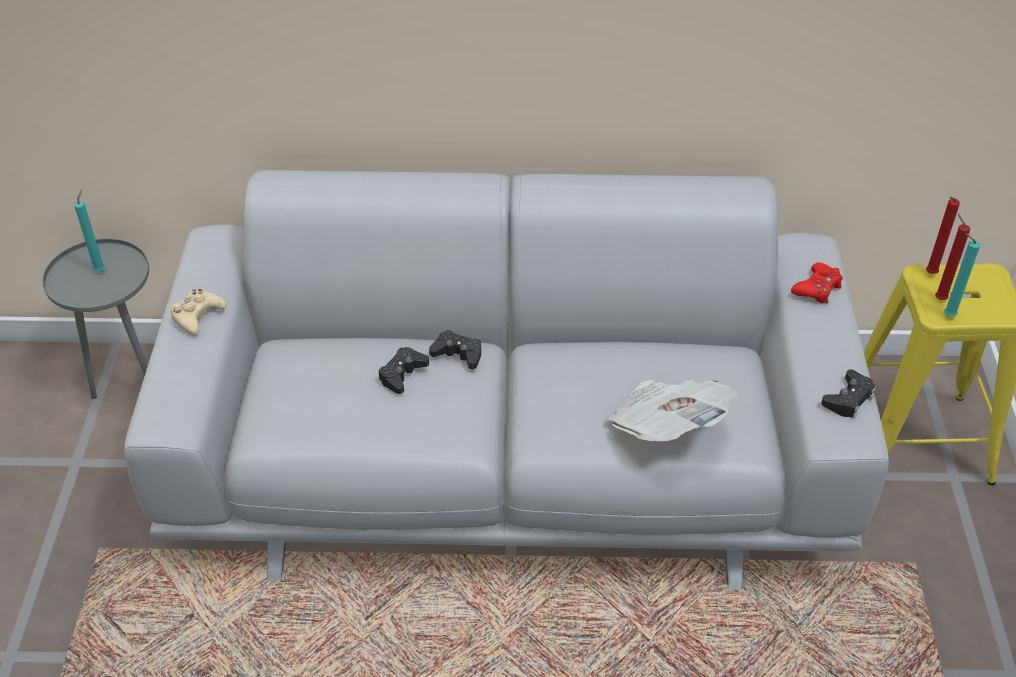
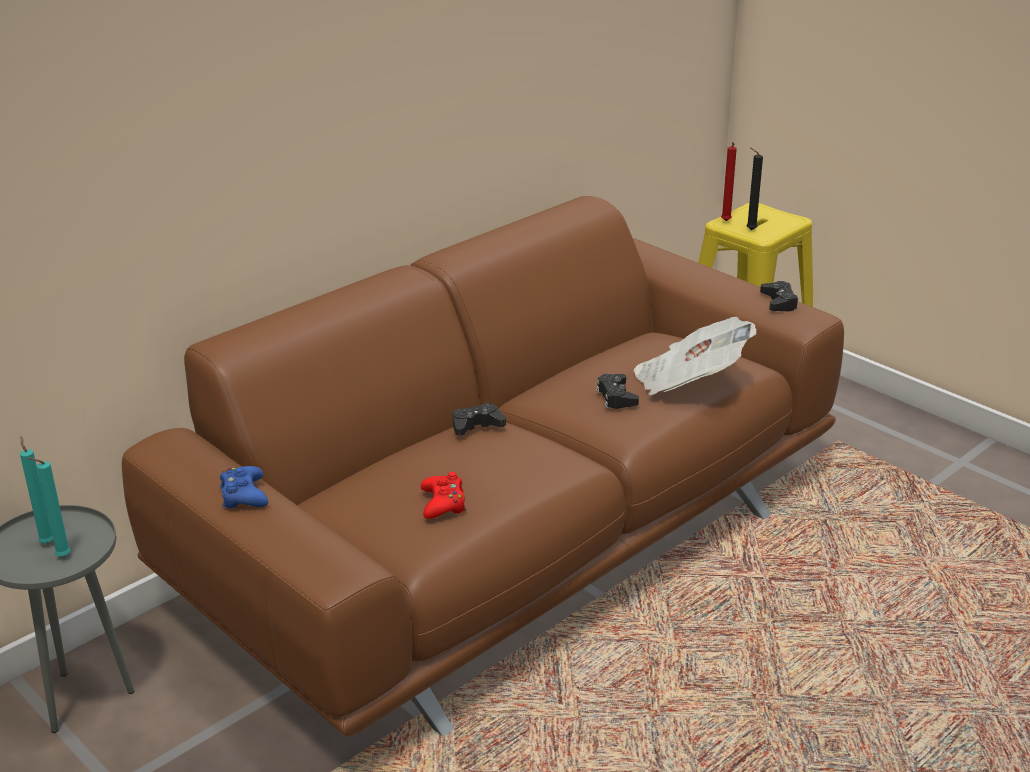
camera: 45 degrees left, 15 degrees down
grey sofa [124,170,889,589] -> brown sofa [122,196,844,737]
beige game controller [171,289,227,335] -> blue game controller [220,466,268,509]
black game controller [379,347,429,394] -> black game controller moved to [596,374,639,409]
red game controller [791,263,843,304] -> red game controller moved to [421,472,466,519]
red candle [935,214,970,300] -> black candle [746,147,763,230]
turquoise candle [944,233,980,317] -> turquoise candle moved to [28,457,71,557]

